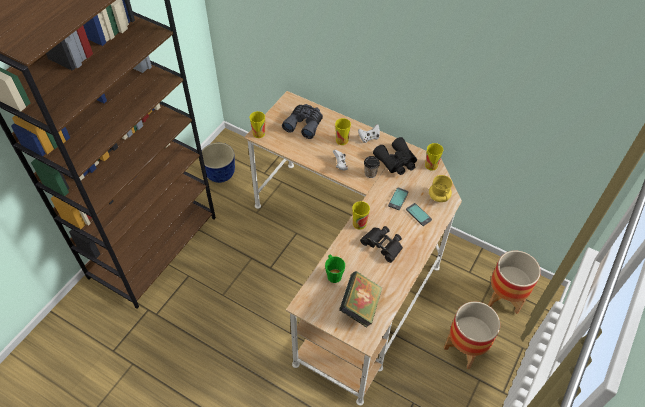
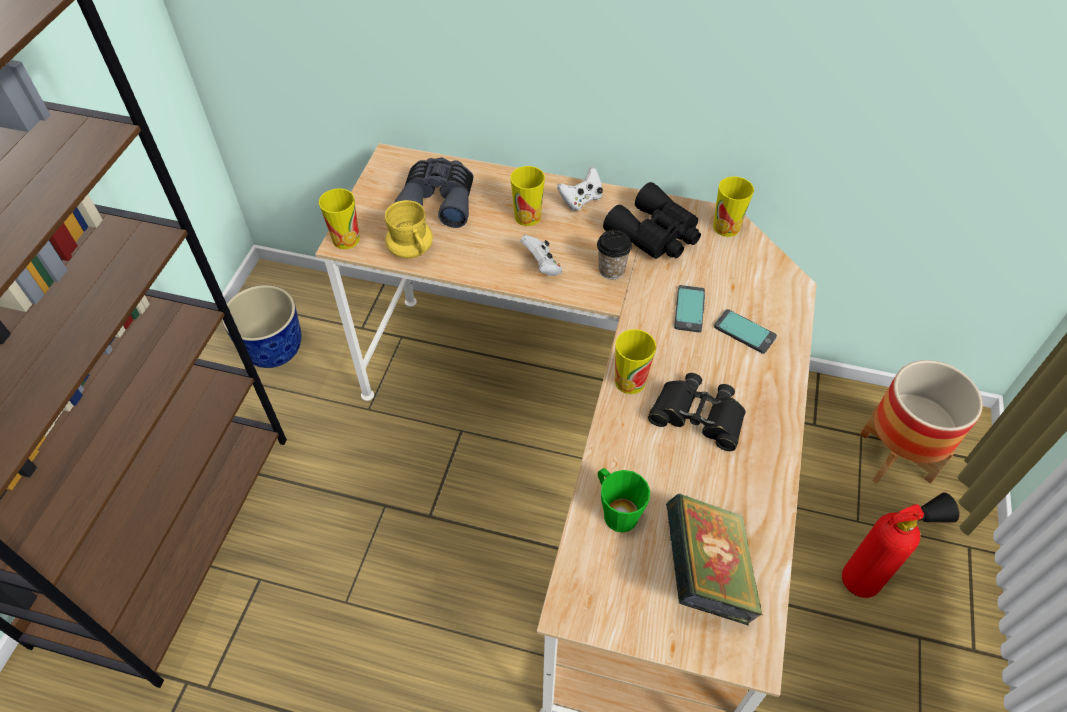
camera: 15 degrees left, 0 degrees up
yellow mug [429,175,452,202] -> yellow mug moved to [385,200,433,259]
planter [444,301,500,369] -> fire extinguisher [842,492,960,598]

